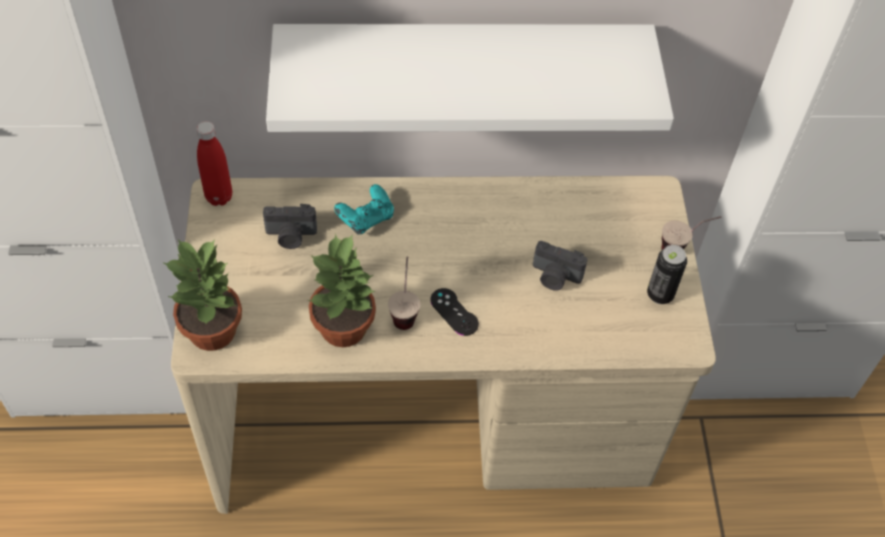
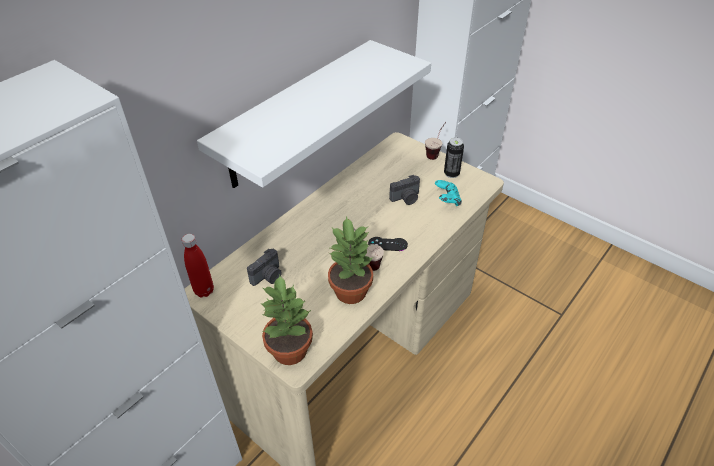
camera: 45 degrees left, 10 degrees down
turquoise game controller [334,184,394,235] -> turquoise game controller moved to [435,180,462,206]

